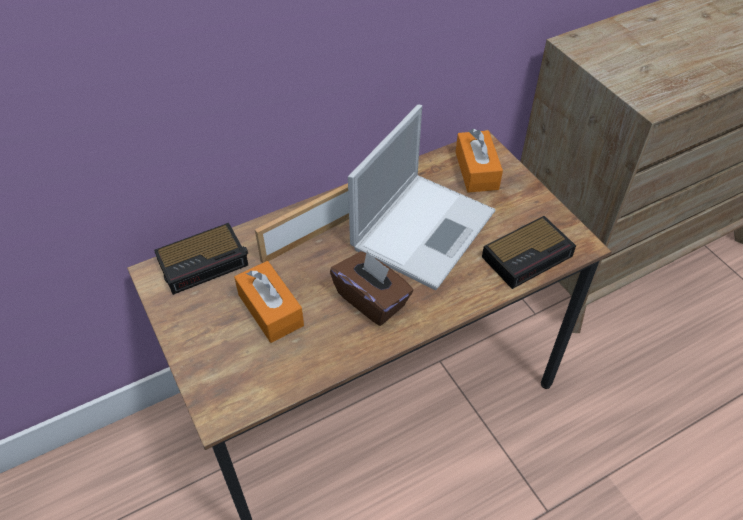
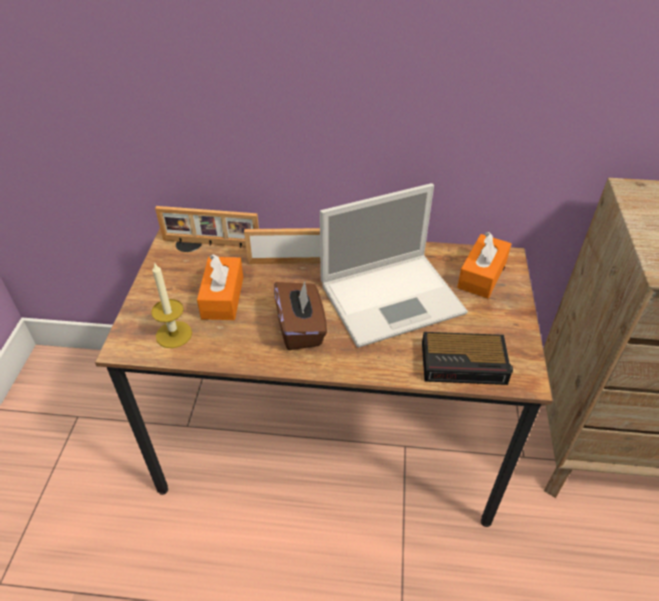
camera: 35 degrees right, 5 degrees down
alarm clock [154,223,248,295] -> picture frame [155,206,259,248]
none -> candle [151,262,192,348]

